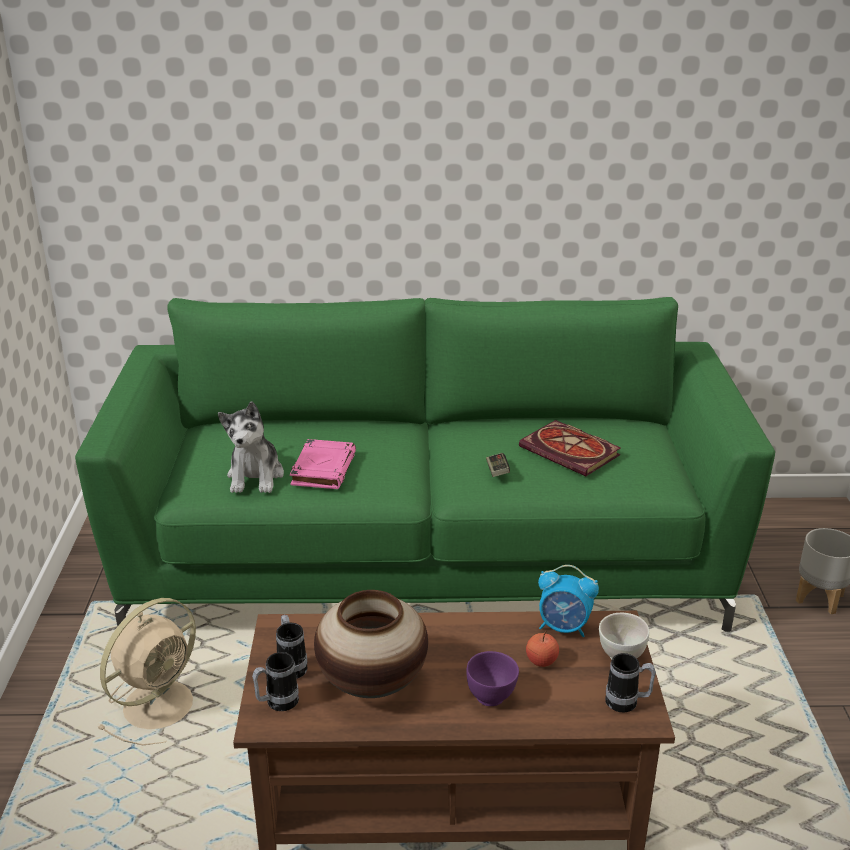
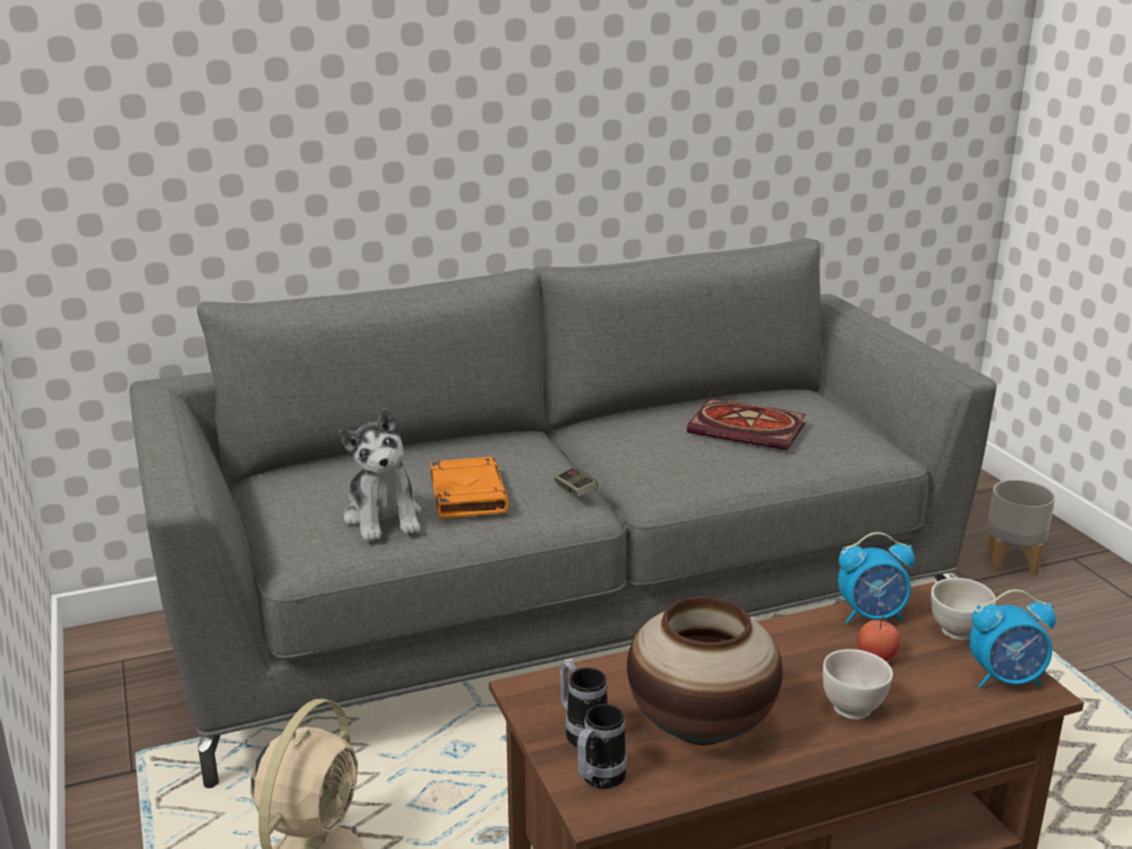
camera: 20 degrees left, 5 degrees down
green sofa [75,297,775,632] -> grey sofa [130,238,997,788]
pink book [290,439,356,489] -> orange book [430,457,509,519]
purple bowl [466,651,519,706] -> white bowl [823,649,893,720]
game controller [486,453,510,477] -> game controller moved to [554,468,598,497]
mug [605,653,656,712] -> alarm clock [969,589,1056,688]

